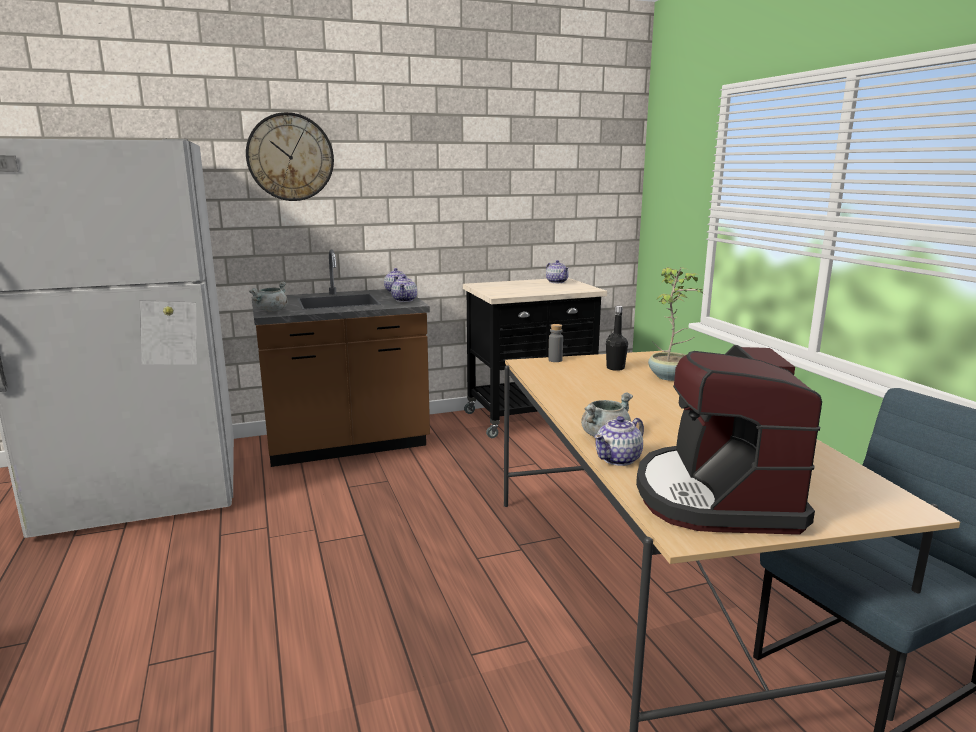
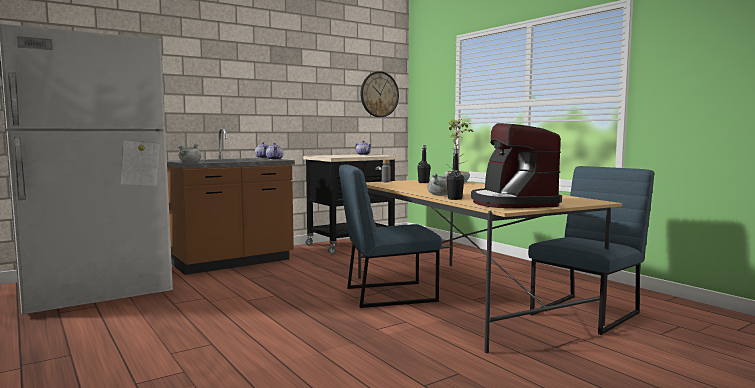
camera: 15 degrees left, 10 degrees down
wall clock [246,112,334,201] -> wall clock moved to [361,71,399,117]
teapot [594,416,644,466] -> black bottle [447,149,464,200]
none -> blue chair [339,164,442,308]

